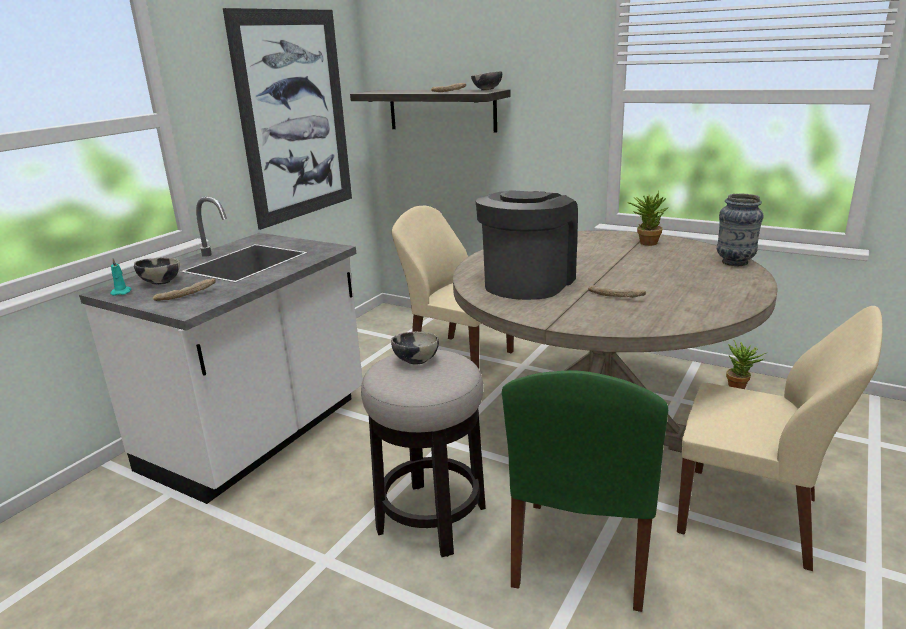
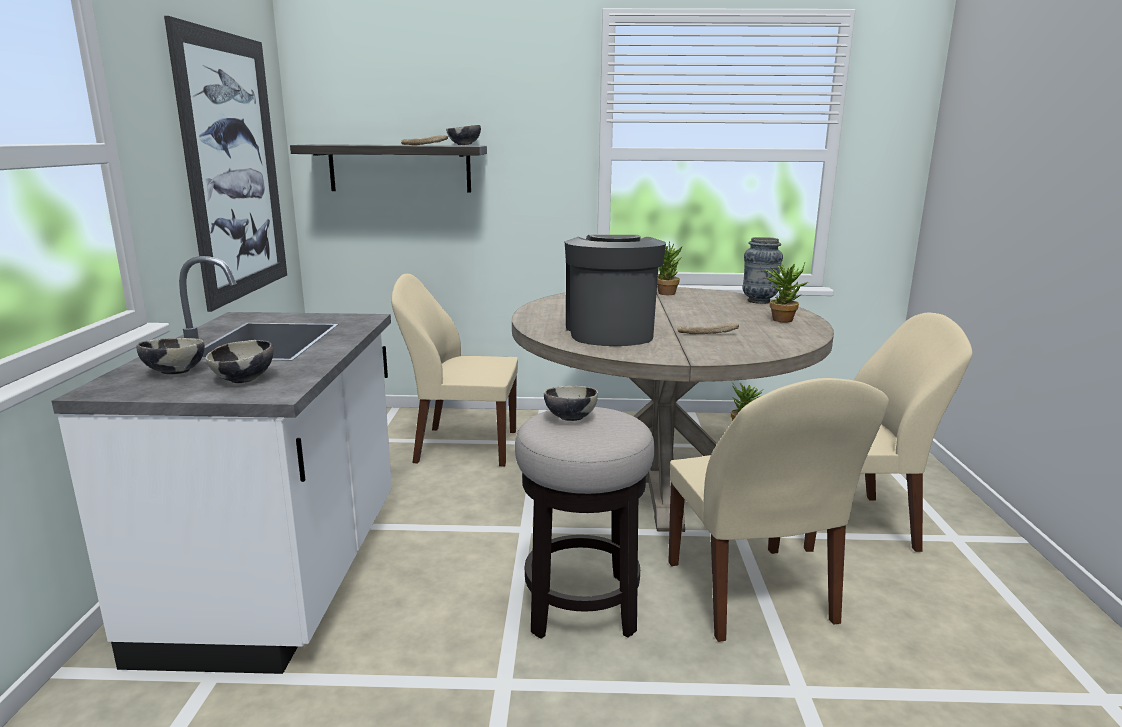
camera: 30 degrees left, 5 degrees down
turquoise candle [110,258,132,296] -> none
bread [153,278,215,301] -> bowl [206,340,273,383]
green chair [502,371,668,612] -> beige chair [668,378,889,642]
none -> potted plant [764,263,808,323]

